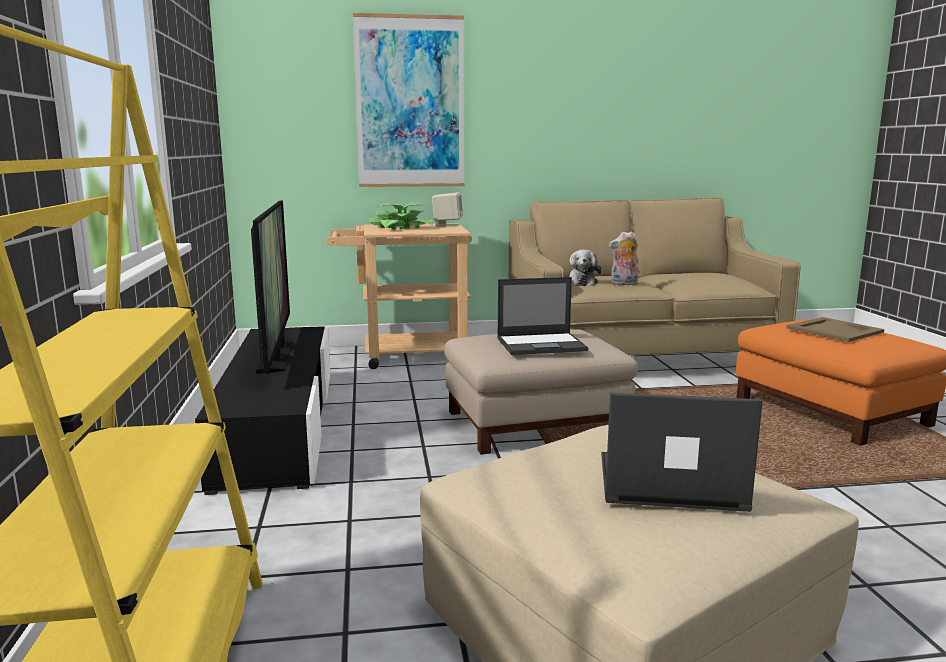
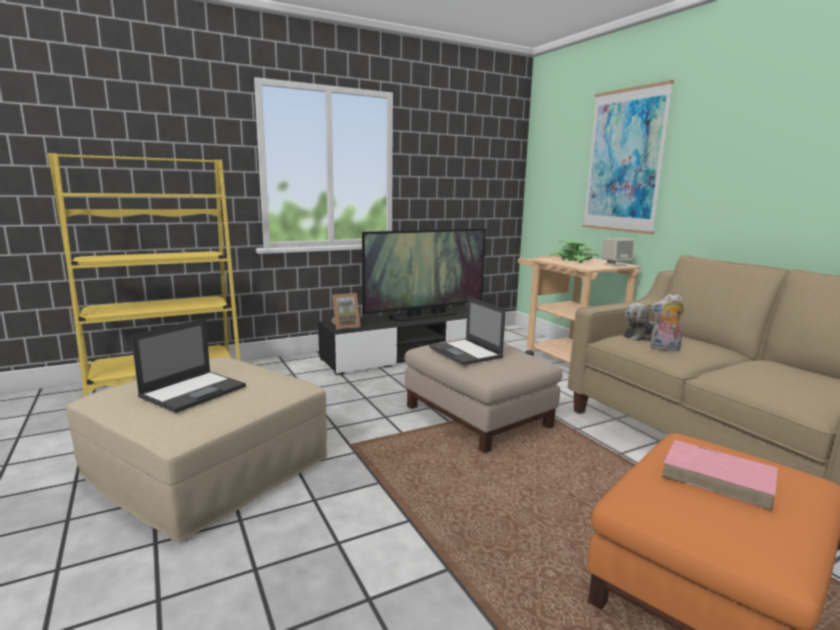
camera: 70 degrees right, 0 degrees up
laptop [601,393,763,512] -> laptop turned 45 degrees clockwise [131,319,246,413]
plush toy [608,231,638,285] -> plush toy turned 60 degrees counterclockwise [650,294,684,351]
beige tray [786,317,884,342] -> pink book [661,440,778,510]
none -> picture frame [331,293,361,330]

